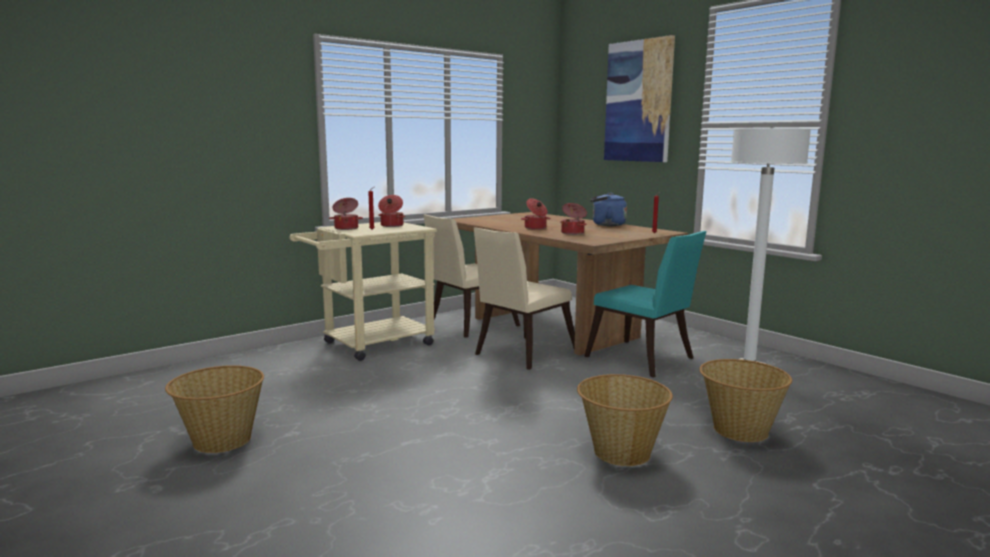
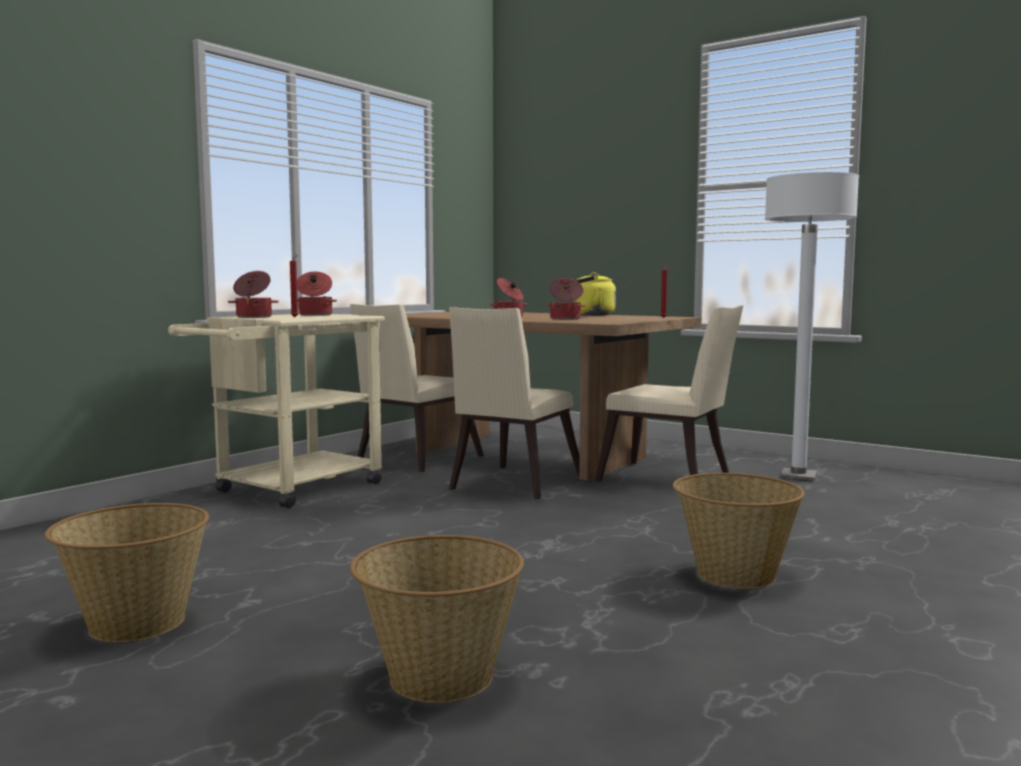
camera: 15 degrees left, 5 degrees down
turquoise chair [585,231,706,378] -> beige chair [595,305,743,482]
blue kettle [591,192,627,226] -> yellow kettle [572,273,616,316]
picture [604,35,675,162] -> none
basket [699,359,792,442] -> basket moved to [350,535,524,703]

